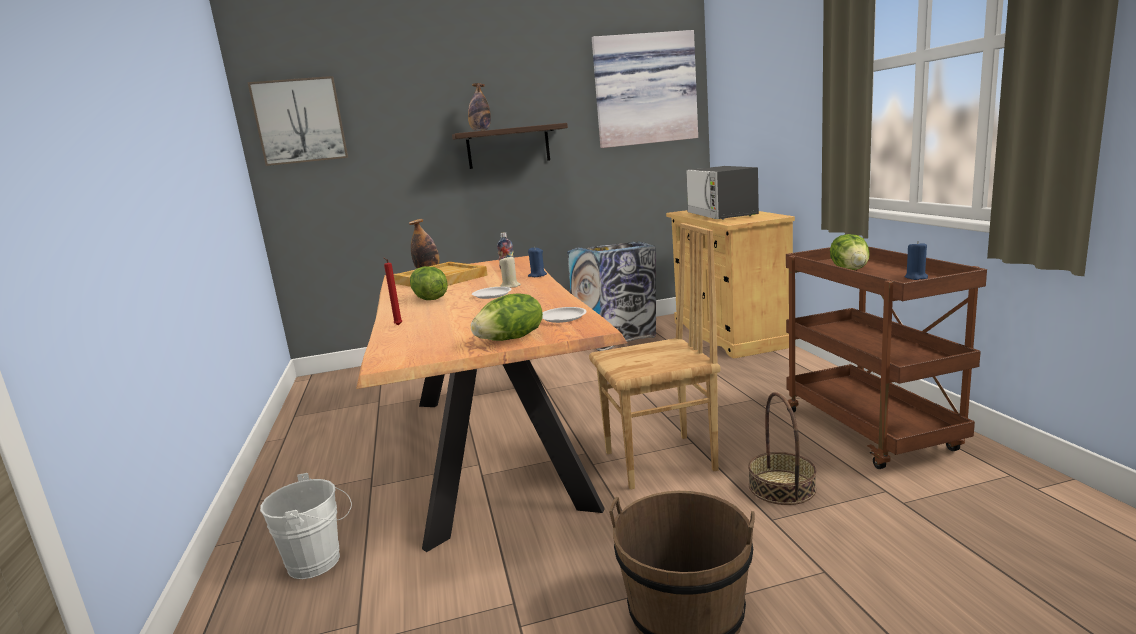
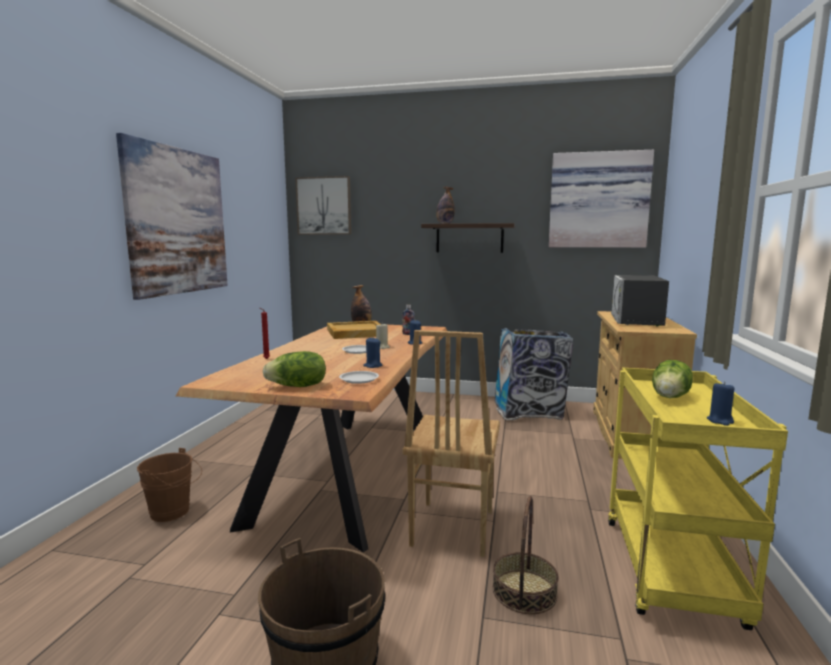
camera: 25 degrees right, 5 degrees down
white bucket [260,473,352,579] -> brown bucket [137,448,202,522]
lettuce [410,266,448,300] -> none
brown chair [589,223,720,490] -> brown chair turned 90 degrees clockwise [402,330,500,557]
brown cart [786,247,987,469] -> yellow cart [608,368,788,630]
none -> picture [116,133,228,300]
none -> blue candle [363,337,382,368]

